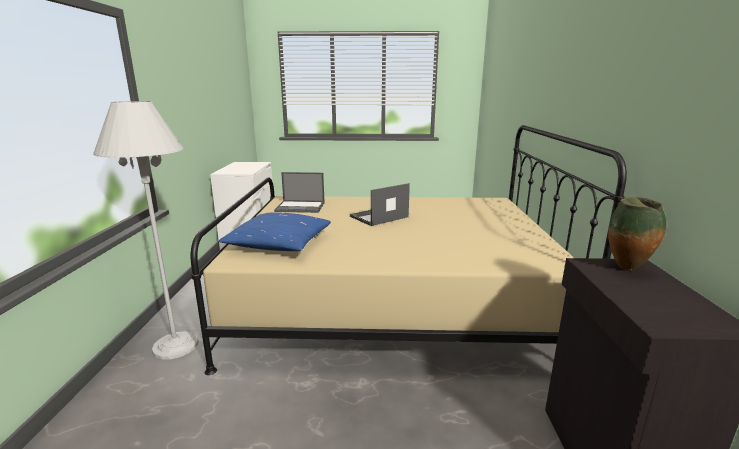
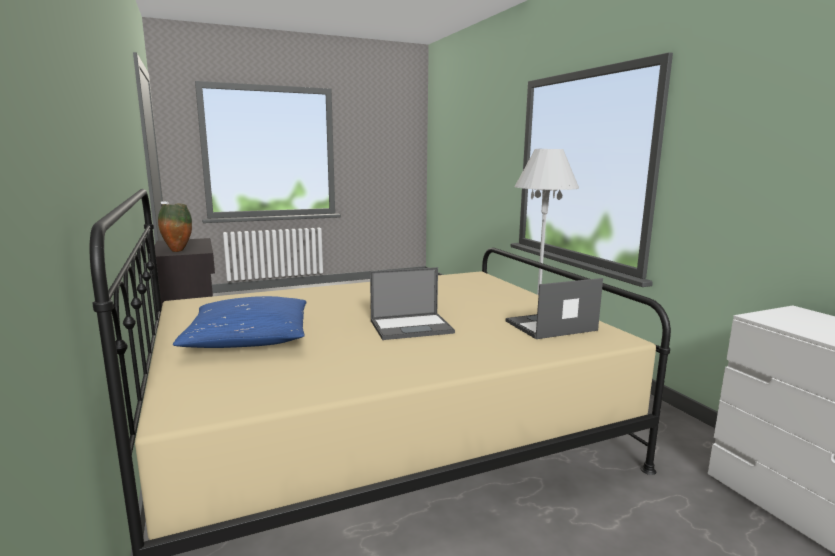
camera: 155 degrees right, 5 degrees down
blue pillow [219,212,331,251] -> blue pillow moved to [173,296,306,348]
laptop [350,183,410,226] -> laptop turned 45 degrees clockwise [370,267,455,340]

